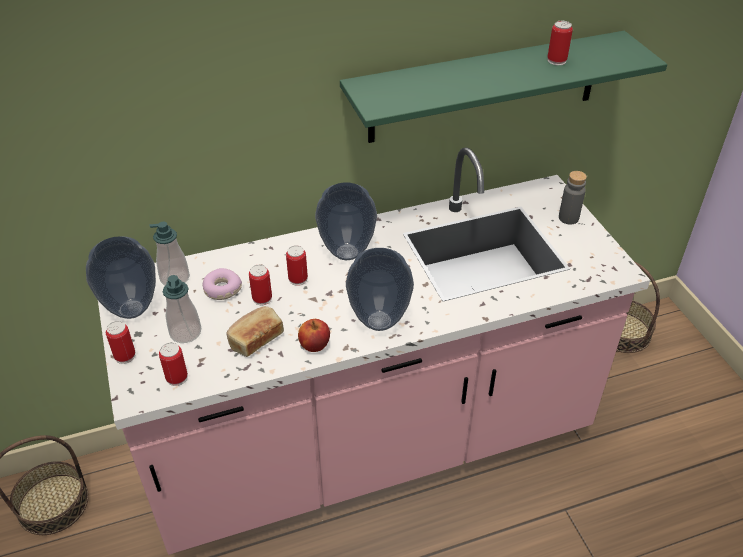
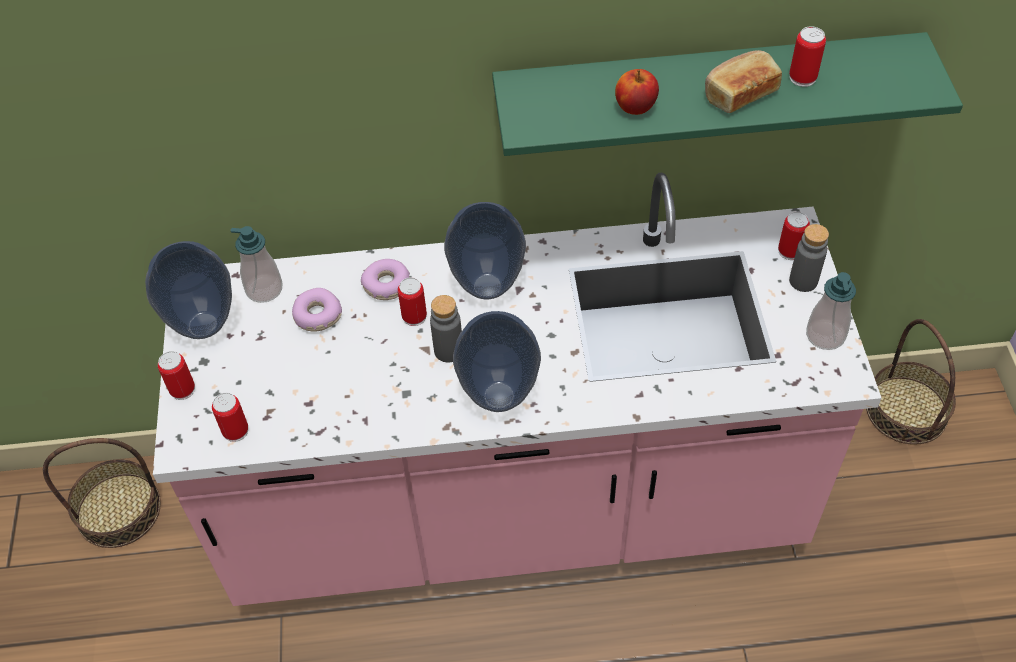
camera: 15 degrees right, 10 degrees up
soap dispenser [163,275,201,343] -> soap dispenser moved to [806,272,856,350]
bread [226,306,284,357] -> bread moved to [705,50,782,113]
can [249,265,272,305] -> can moved to [778,212,810,260]
apple [298,319,330,352] -> apple moved to [615,69,659,115]
none -> donut [361,259,410,300]
none -> grey bottle [430,295,462,363]

